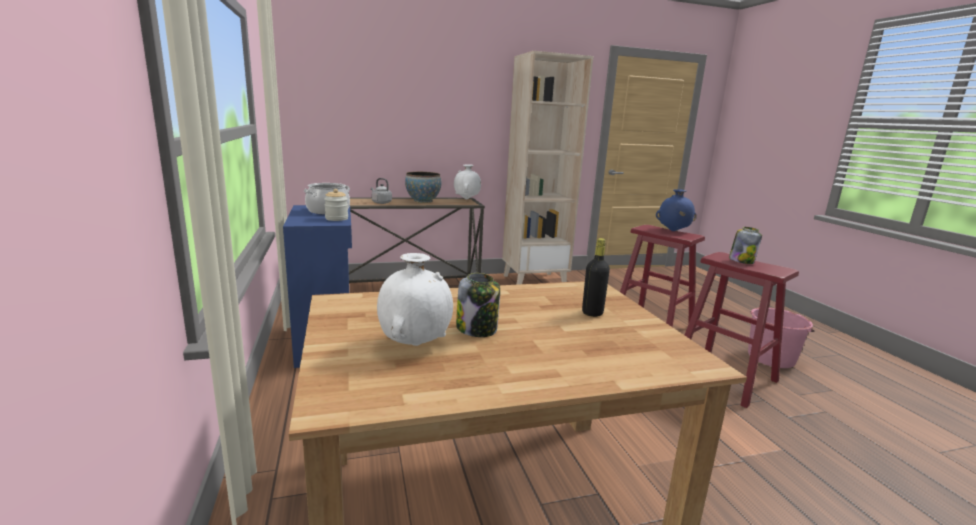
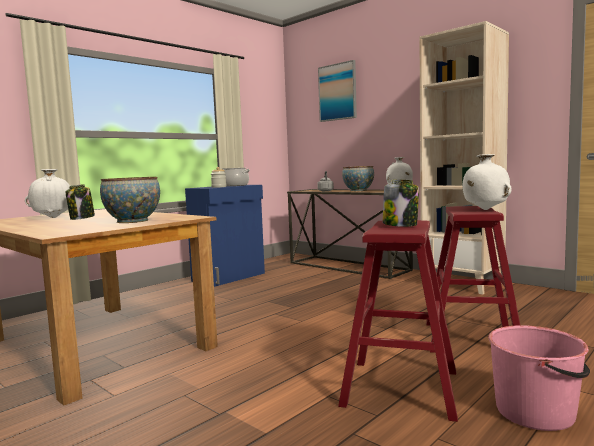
camera: 60 degrees right, 10 degrees down
black bottle [582,238,610,317] -> bowl [100,177,160,223]
blue vase [656,189,697,231] -> white vase [462,154,512,210]
none -> picture [318,60,357,122]

